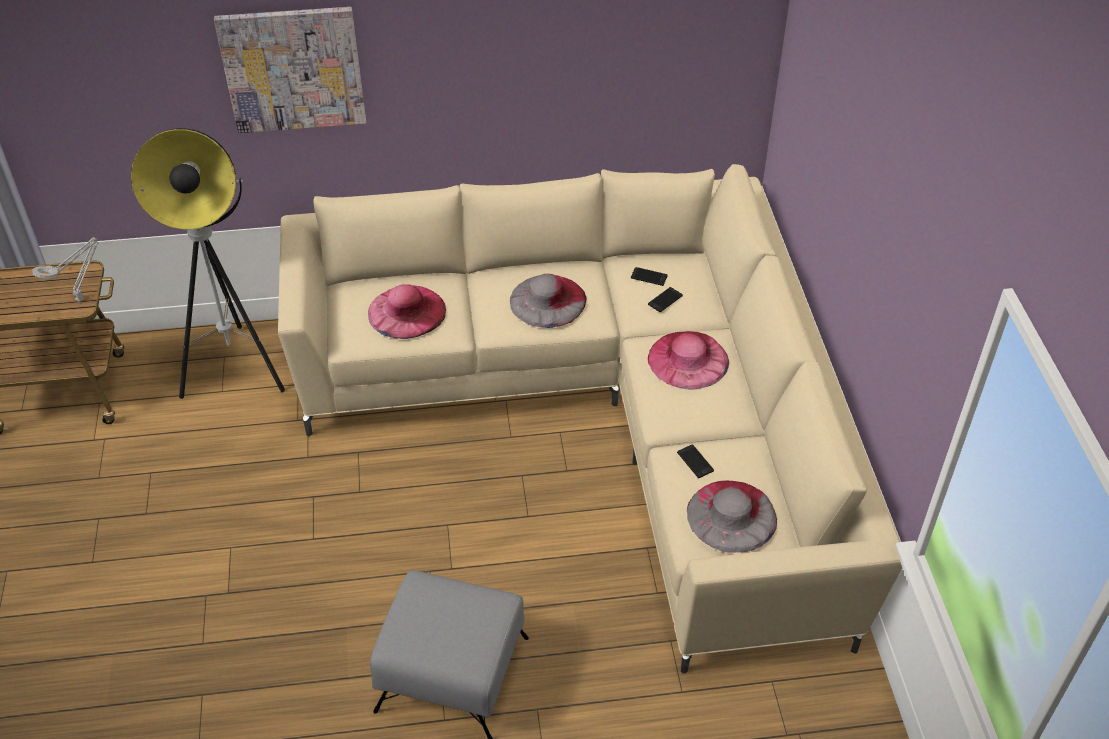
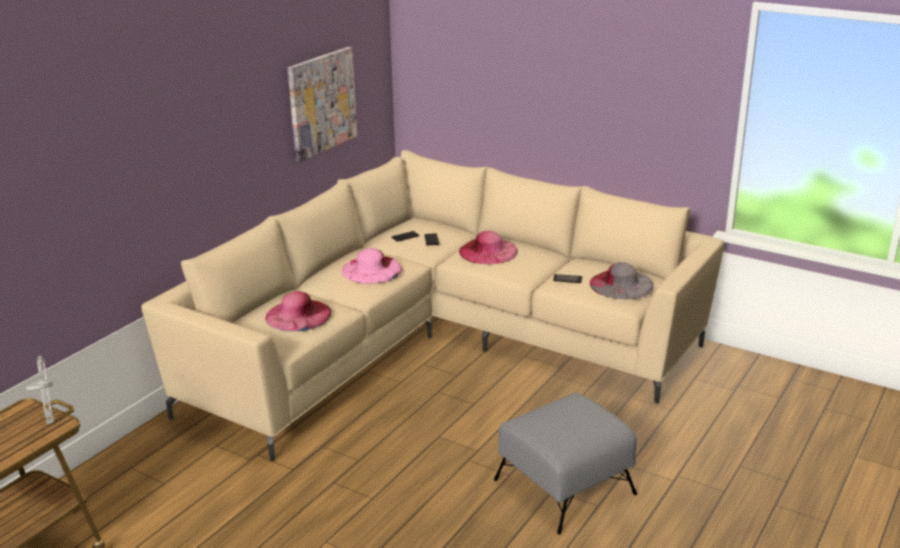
camera: 50 degrees left, 20 degrees down
floor lamp [131,128,285,399] -> none
picture [214,7,366,133] -> picture moved to [288,47,357,162]
grey hat [510,274,587,328] -> pink hat [342,248,402,284]

